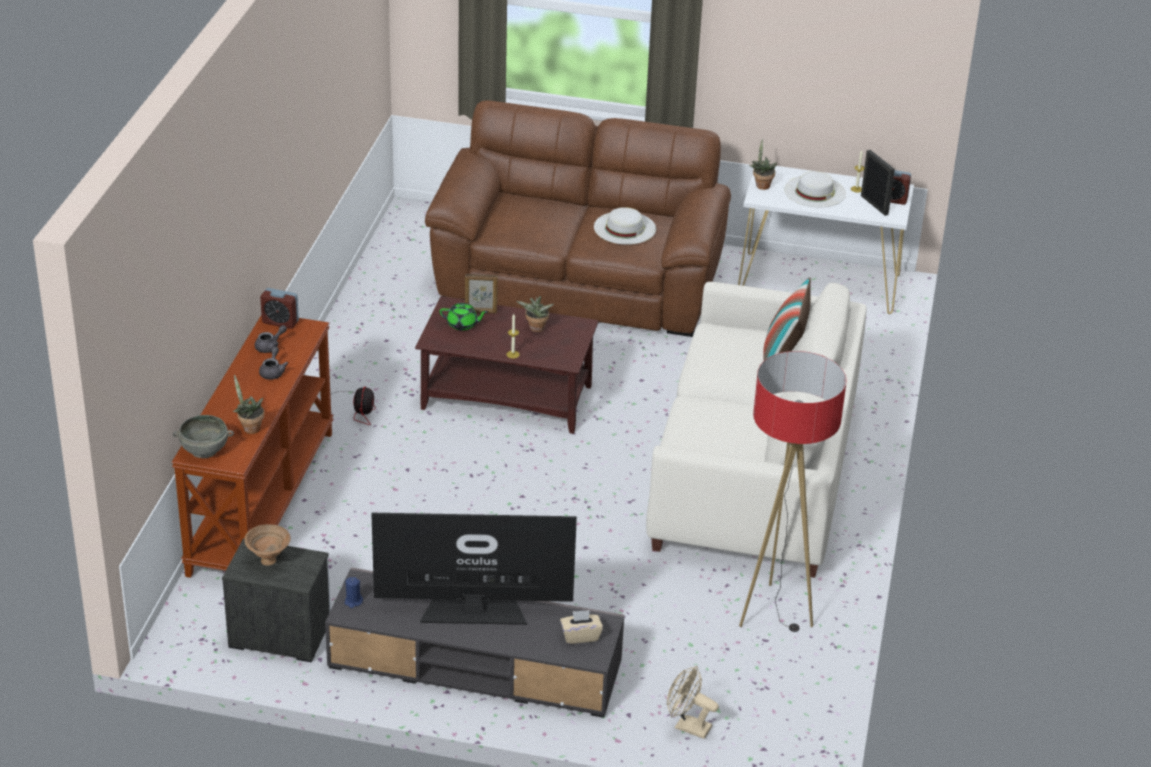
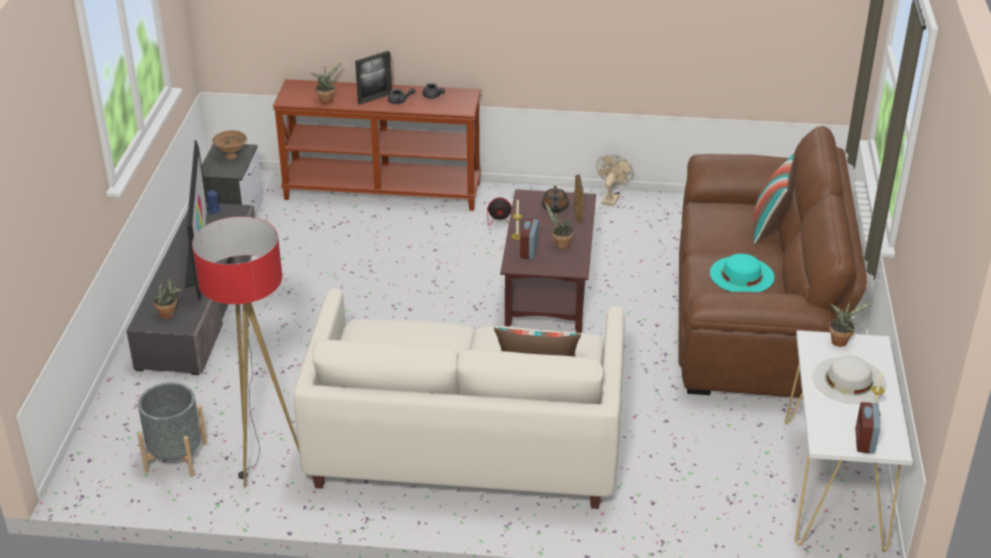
camera: 85 degrees right, 0 degrees up
grey bowl [173,415,234,458] -> none
alarm clock [260,288,299,329] -> alarm clock moved to [520,219,539,259]
green teapot [440,303,488,330] -> brown teapot [542,185,569,213]
beige tissue box [560,610,603,644] -> potted plant [154,278,182,319]
white hat [594,207,656,245] -> turquoise hat [710,254,774,292]
beige fan [667,666,719,739] -> beige fan moved to [596,155,634,206]
picture frame [861,150,895,216] -> picture frame moved to [355,51,392,105]
none -> grey planter [137,383,207,477]
none -> pillow [754,154,795,244]

